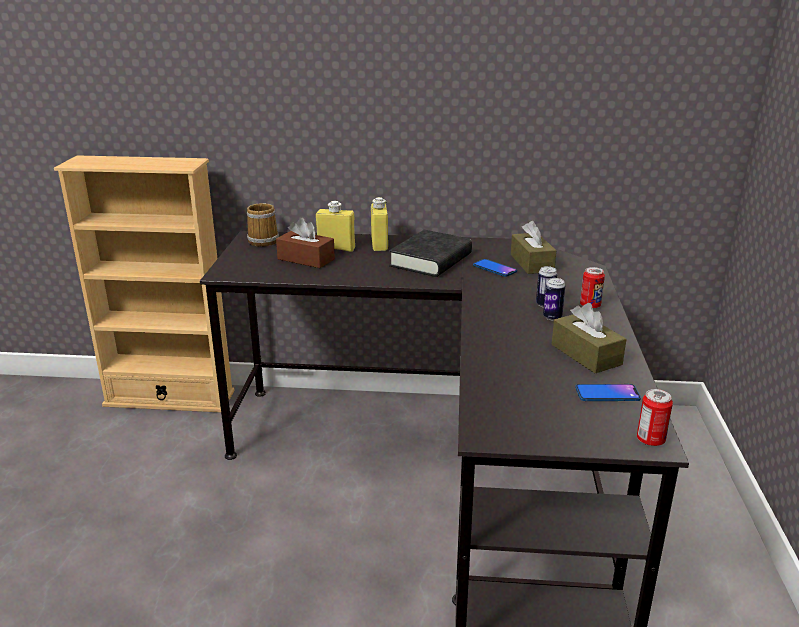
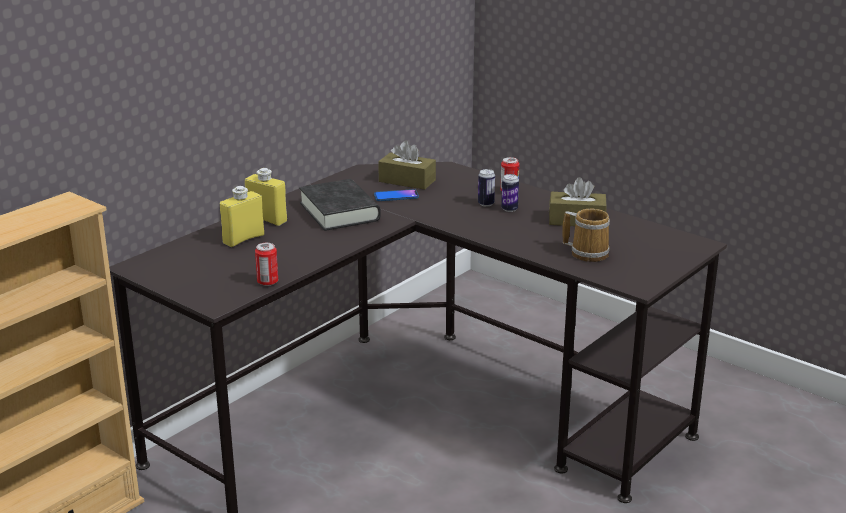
camera: 55 degrees left, 0 degrees up
mug [247,203,279,247] -> mug moved to [562,208,610,262]
brown tissue box [276,218,335,268] -> none
phone [575,384,641,401] -> none
can [637,389,673,446] -> can moved to [255,243,278,286]

